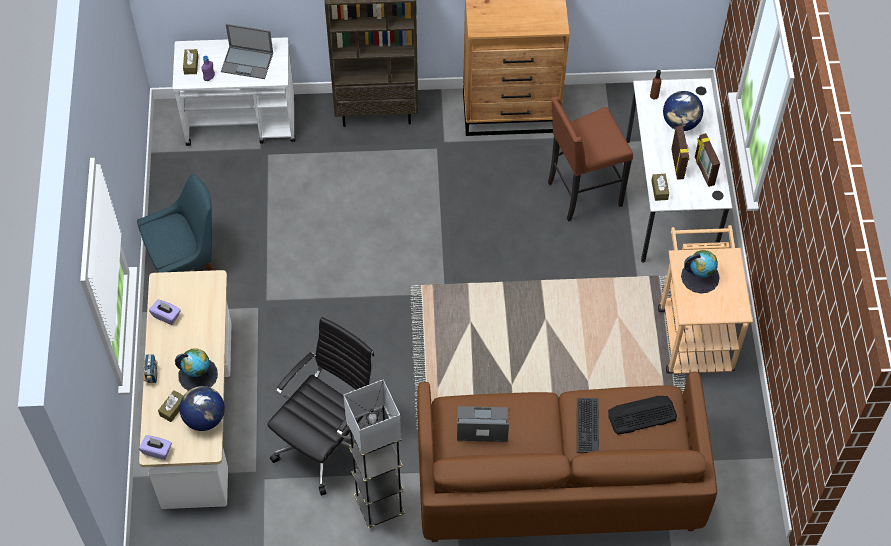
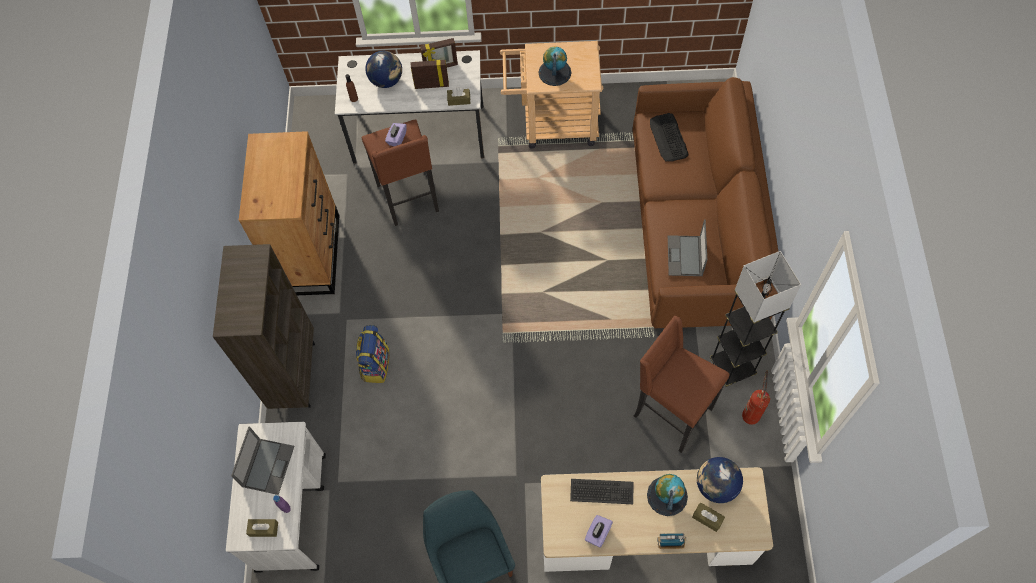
camera: 85 degrees left, 5 degrees up
purple tissue box [139,435,172,460] -> purple tissue box moved to [385,123,406,146]
black office chair [267,317,374,496] -> brown stool [634,316,729,453]
keyboard [577,398,599,453] -> keyboard moved to [570,479,633,504]
none -> backpack [356,325,390,383]
none -> fire extinguisher [742,370,770,425]

